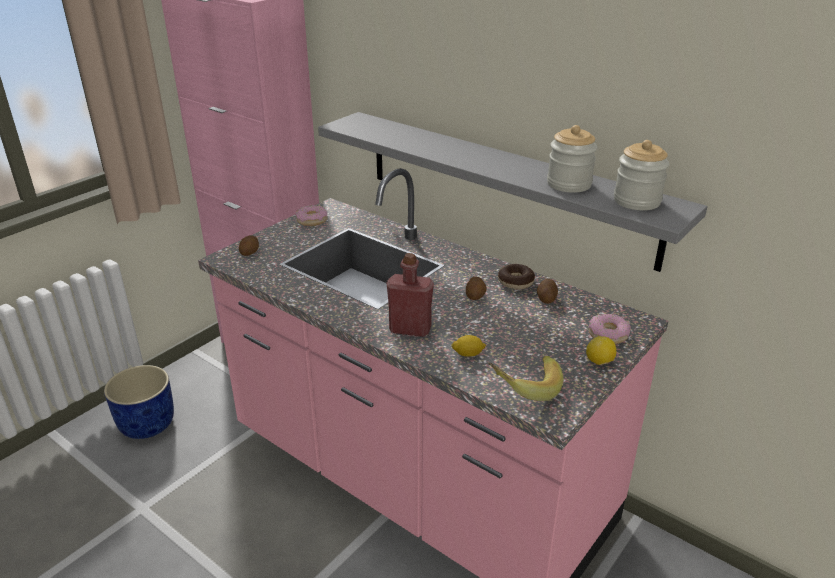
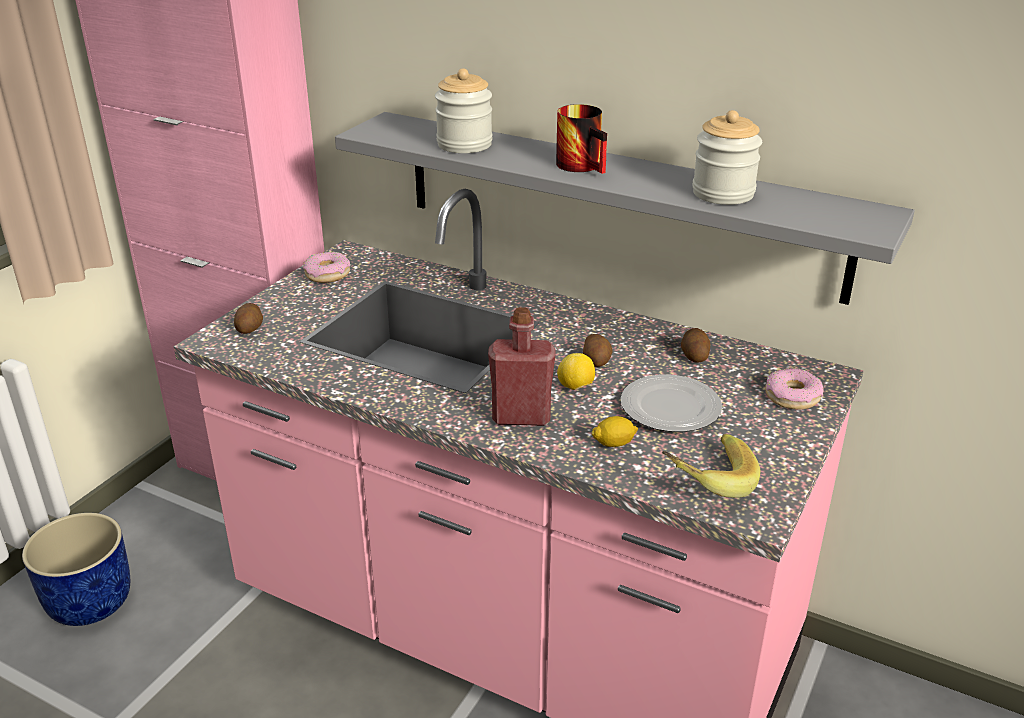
camera: 10 degrees left, 0 degrees up
donut [498,264,535,289] -> none
lemon [586,336,616,365] -> lemon moved to [557,353,595,390]
jar [614,140,669,210] -> jar moved to [435,68,493,153]
none -> mug [556,104,607,174]
none -> plate [621,374,722,432]

